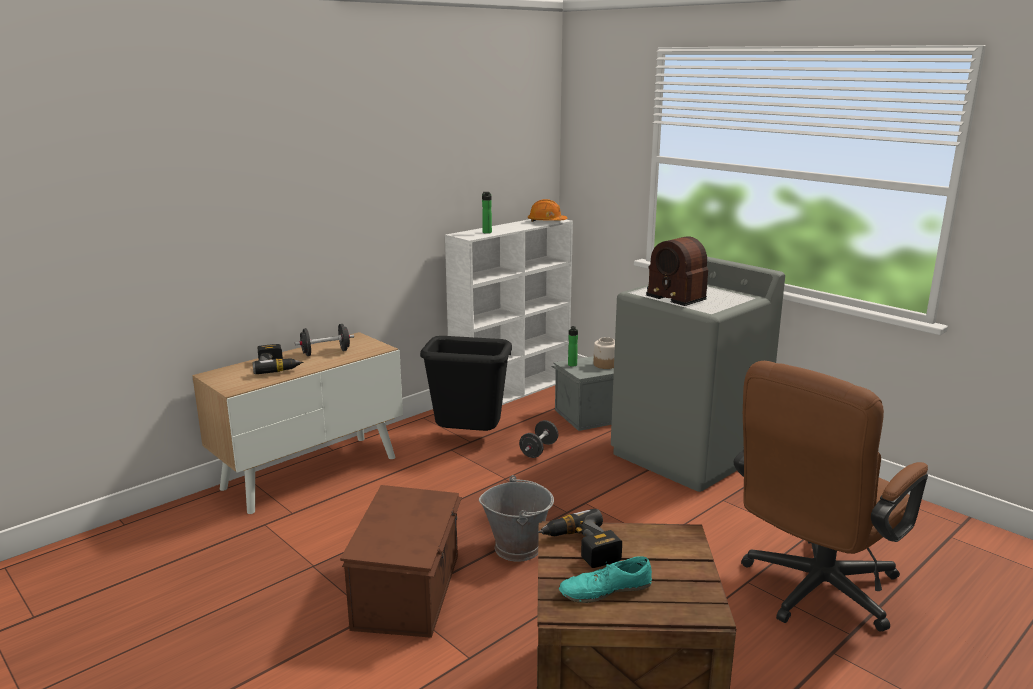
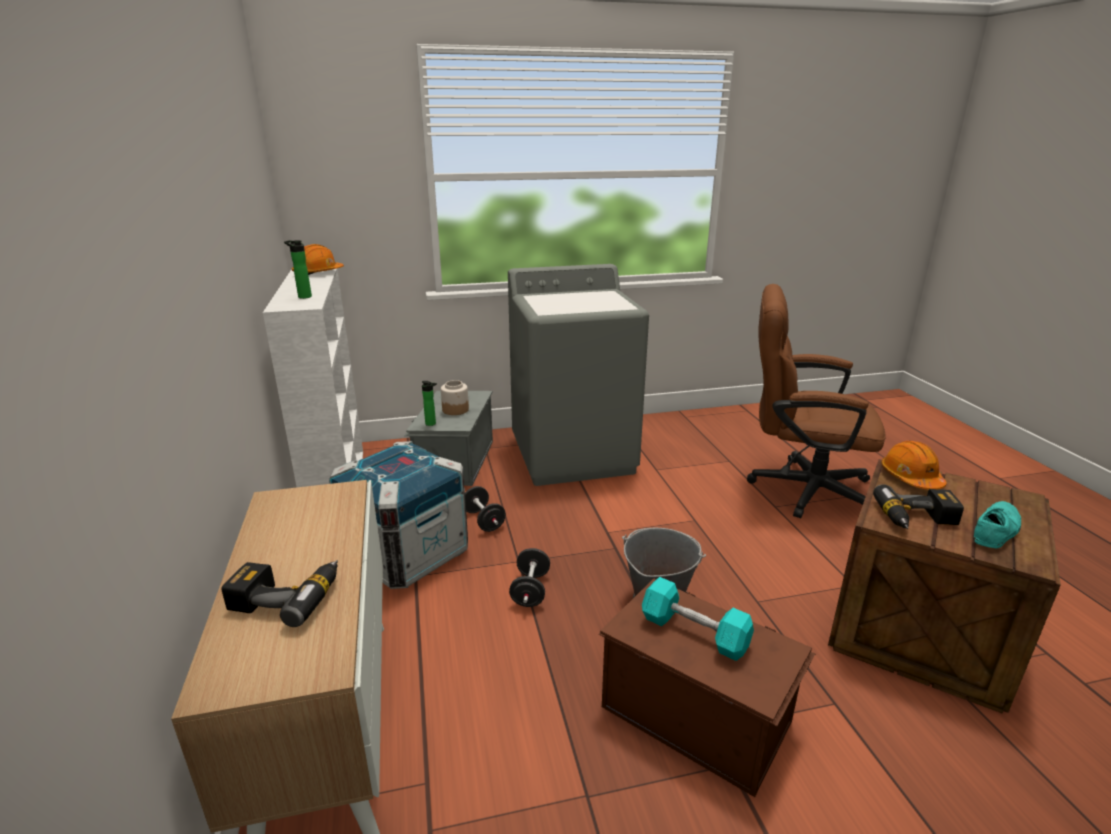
camera: 60 degrees left, 5 degrees up
black dumbbell [295,324,354,356] -> black dumbbell moved to [509,548,550,607]
black trash can [420,336,512,431] -> crate [329,441,468,589]
turquoise shoe [559,556,652,603] -> turquoise shoe turned 150 degrees counterclockwise [973,501,1021,548]
radio [646,236,708,306] -> none
brown office chair [734,361,928,632] -> brown office chair turned 120 degrees clockwise [747,284,886,518]
none -> turquoise dumbbell [642,577,754,661]
none -> orange hard hat [881,441,947,490]

